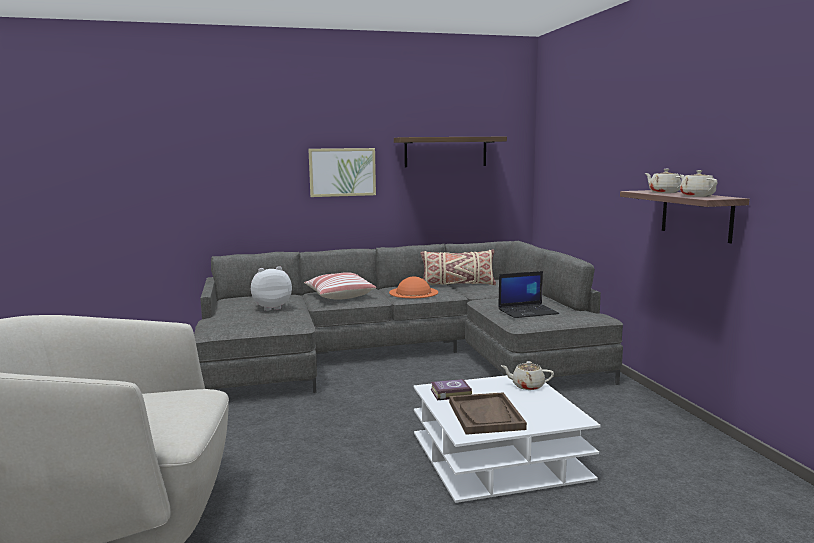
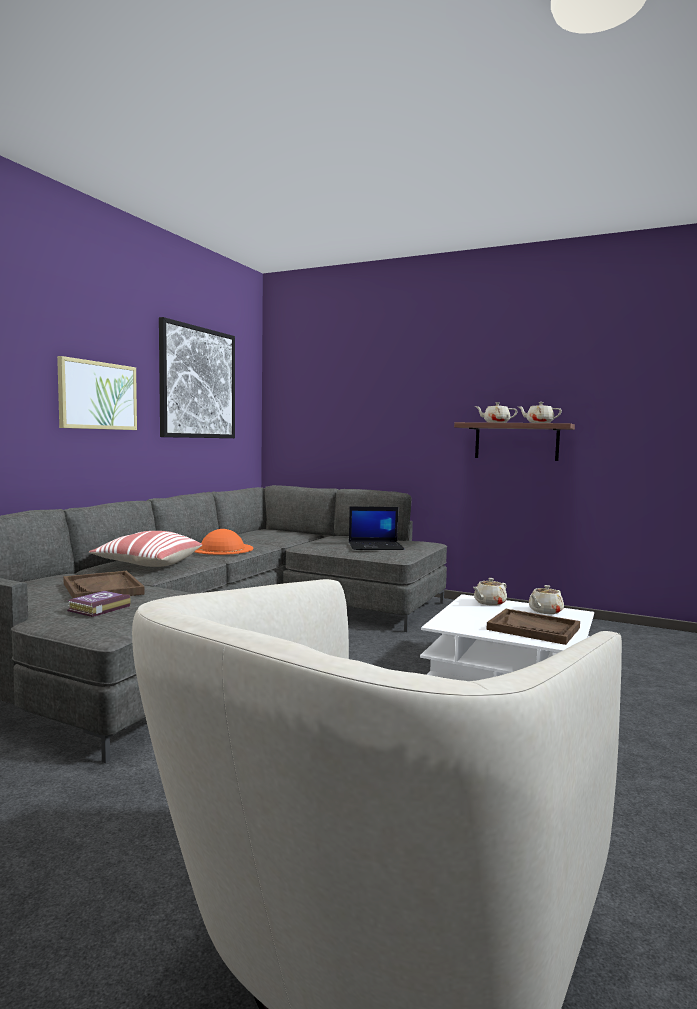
camera: 50 degrees left, 5 degrees down
plush toy [251,266,292,311] -> brown tray [63,571,145,598]
shelf [394,137,507,167] -> picture [159,317,235,438]
beige pillow [420,249,496,285] -> none
book [431,379,472,400] -> book moved to [67,591,131,617]
laptop [498,271,559,318] -> laptop turned 60 degrees clockwise [349,507,404,550]
none -> beige teapot [529,585,564,614]

